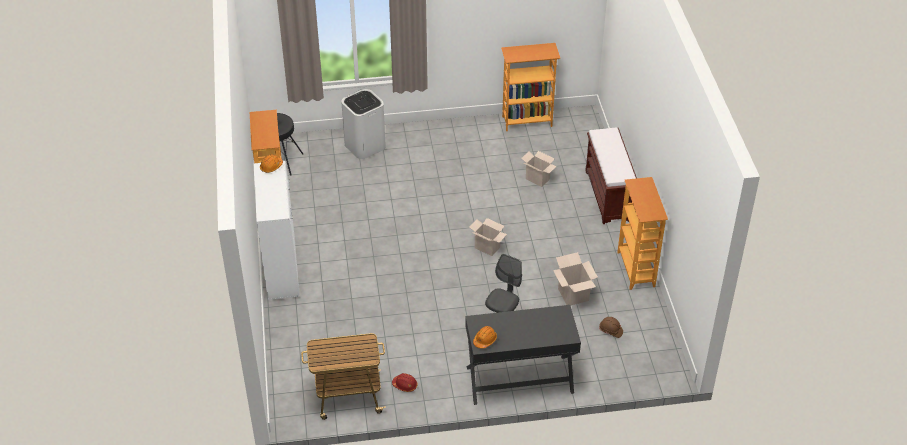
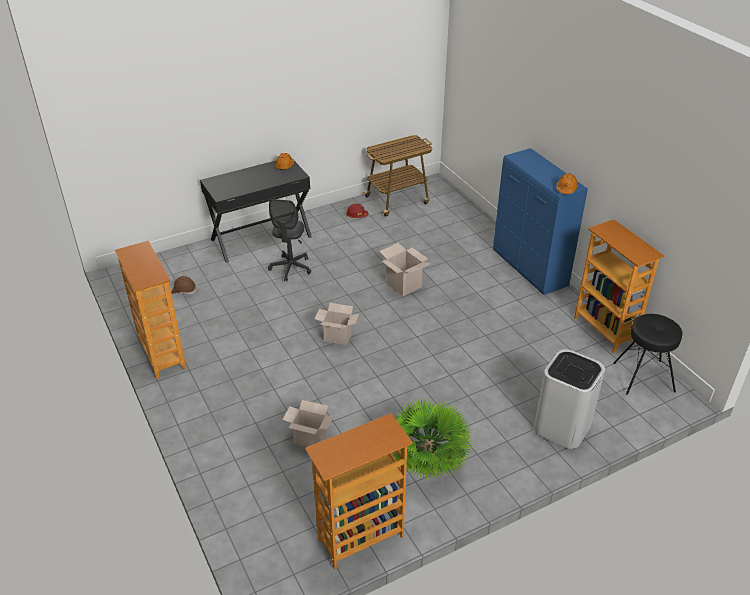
camera: 160 degrees right, 5 degrees down
white cabinet [253,161,299,300] -> blue cabinet [493,148,588,295]
cardboard box [553,252,598,306] -> cardboard box moved to [379,243,431,296]
brown bench [585,127,637,224] -> none
none -> potted plant [392,399,475,479]

